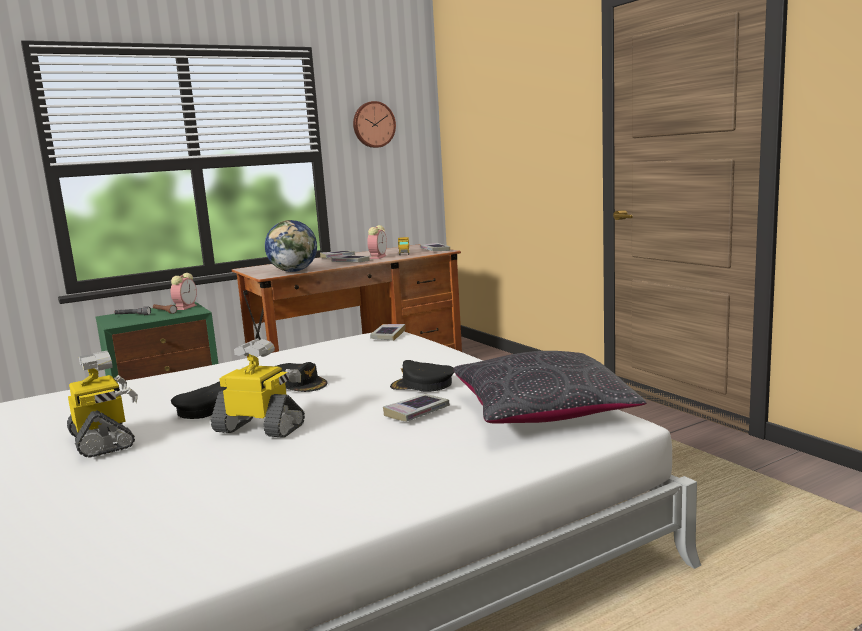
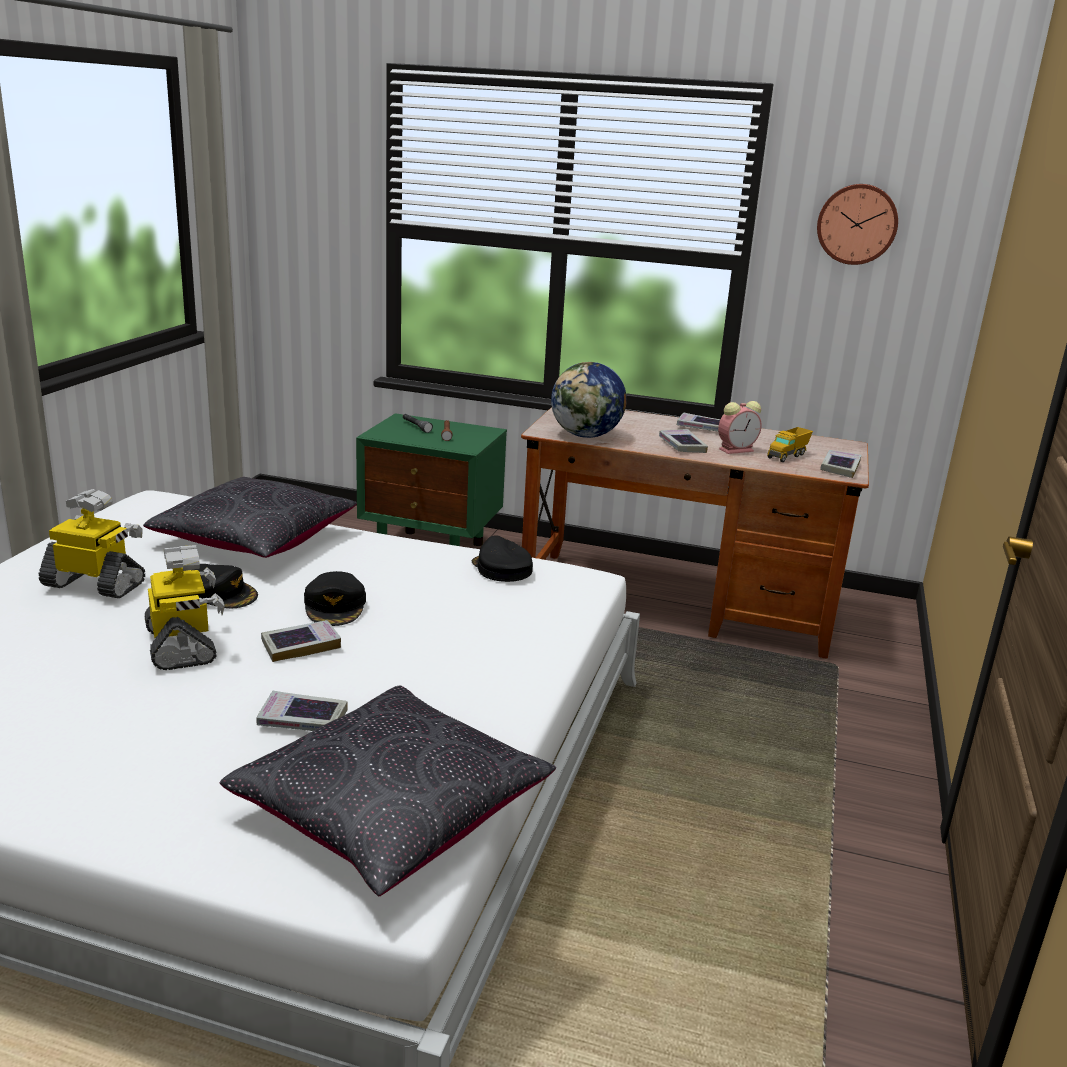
camera: 45 degrees right, 10 degrees up
toy robot [67,351,138,458] -> toy robot turned 90 degrees counterclockwise [39,489,145,598]
alarm clock [171,273,197,310] -> none
book [370,324,405,341] -> book moved to [261,620,341,662]
black cap [390,360,454,392] -> black cap moved to [472,535,533,582]
none -> black pillow [143,477,357,558]

